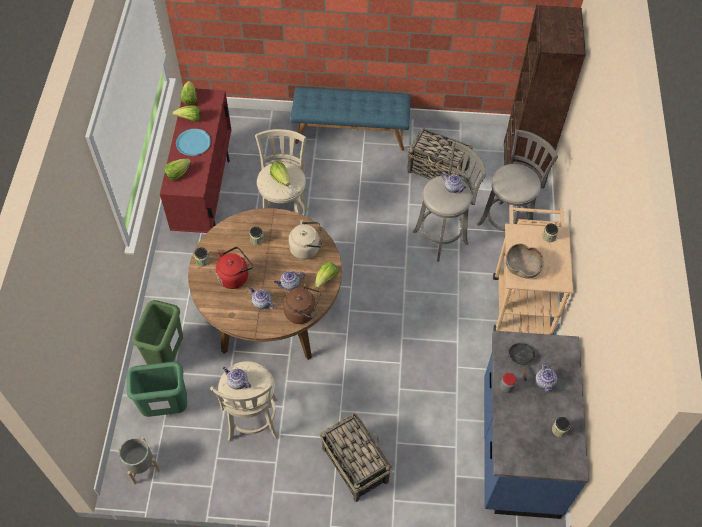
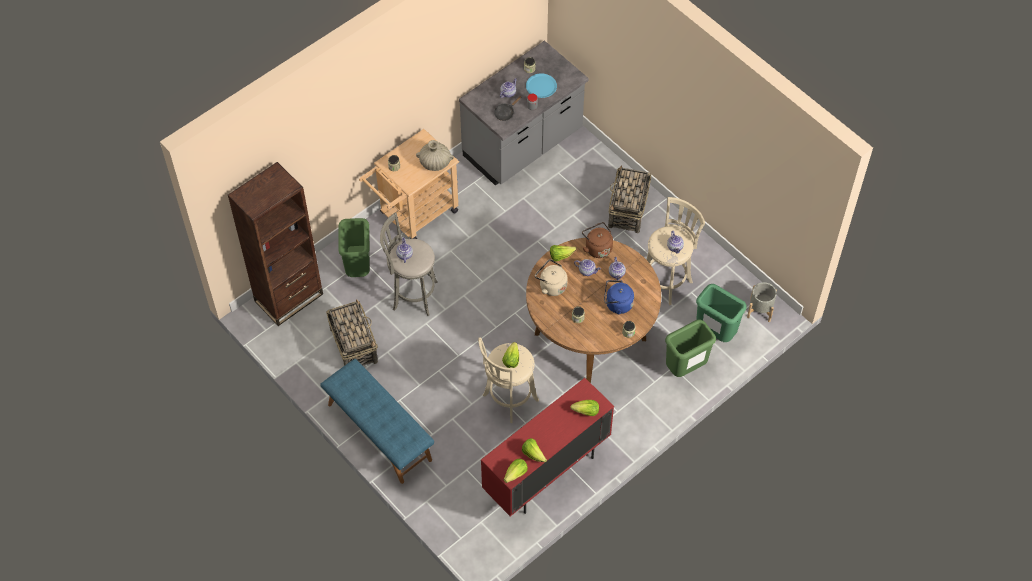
camera: 135 degrees left, 0 degrees up
blue plate [176,129,211,156] -> blue plate moved to [526,73,557,98]
red kettle [216,247,253,289] -> blue kettle [604,280,634,315]
grey stool [477,130,558,231] -> green trash can [338,218,370,277]
blue counter [484,331,589,519] -> grey counter [459,40,589,186]
brown bowl [506,244,544,278] -> beige vase [416,140,454,171]

